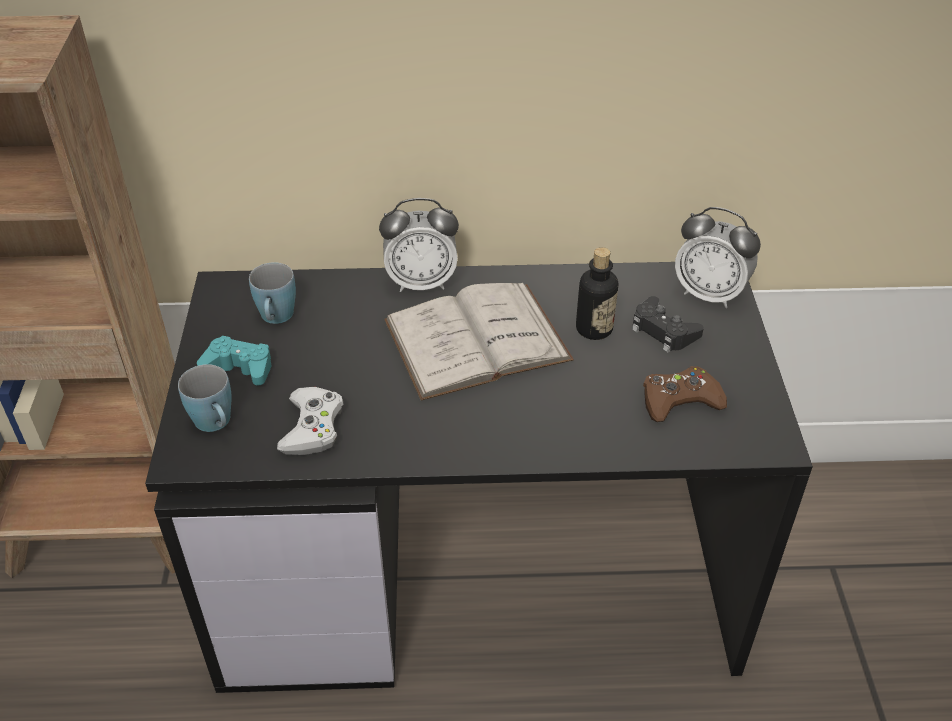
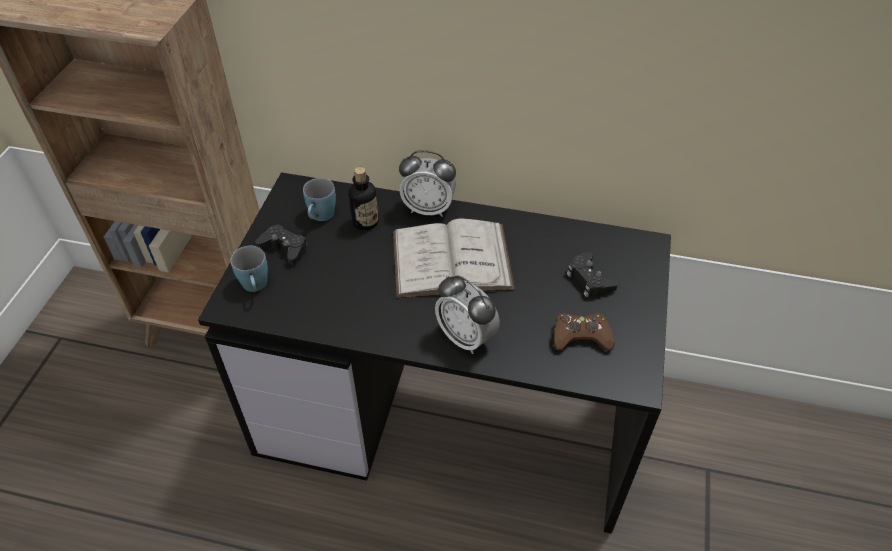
camera: 15 degrees right, 5 degrees up
turquoise game controller [197,336,271,385] -> black game controller [255,224,307,265]
white game controller [277,387,344,455] -> none
bottle [576,247,618,340] -> bottle moved to [349,167,378,230]
alarm clock [675,207,761,308] -> alarm clock moved to [435,275,500,354]

